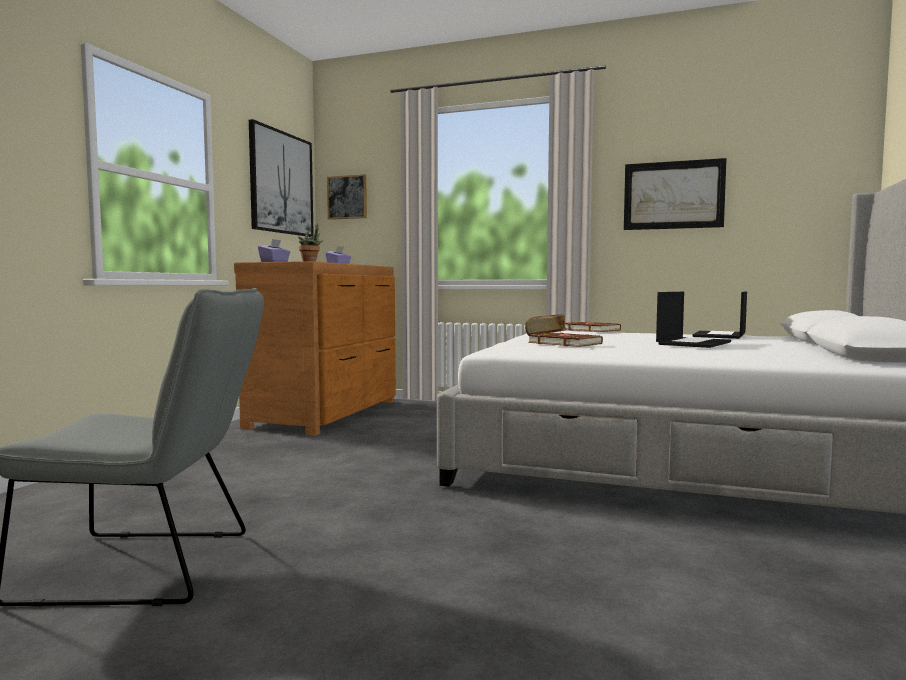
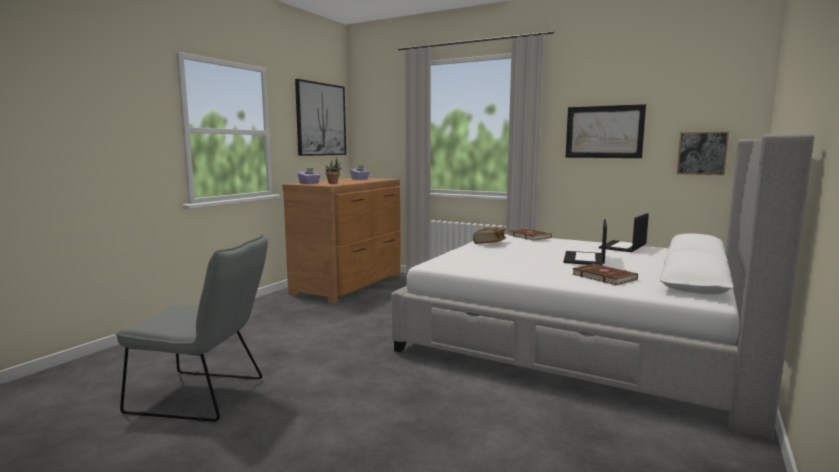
camera: 10 degrees right, 5 degrees up
picture [327,174,367,220] -> picture moved to [677,132,729,175]
brown book [528,332,603,347] -> brown book moved to [572,264,638,285]
laptop [656,292,731,348] -> laptop turned 150 degrees clockwise [563,220,607,265]

